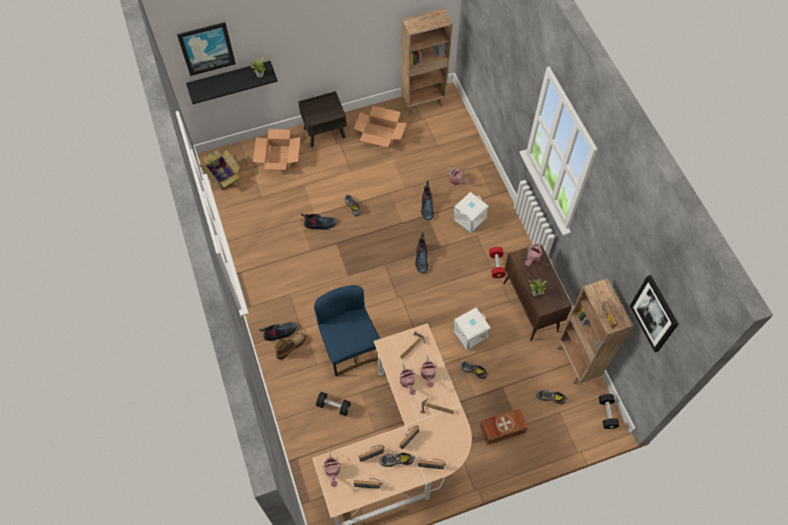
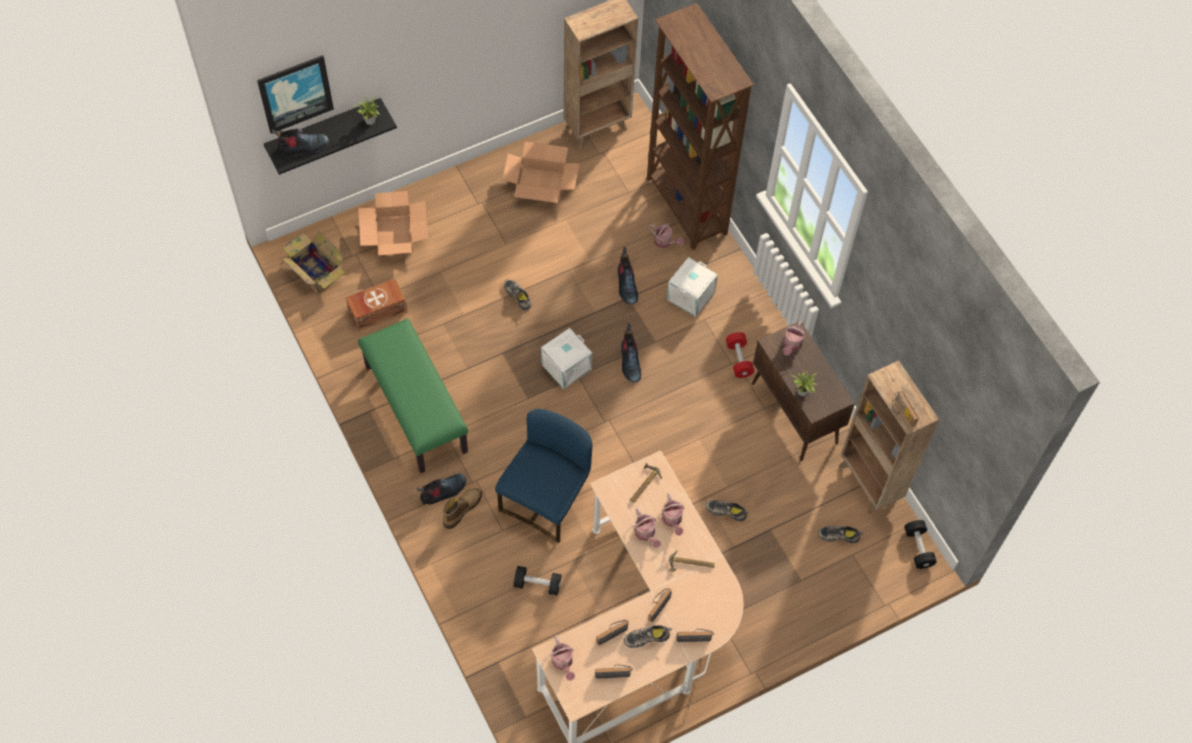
camera: 10 degrees left, 0 degrees up
brown nightstand [298,91,347,148] -> none
boot [301,213,337,230] -> boot moved to [272,129,329,155]
blue chair [314,285,380,376] -> blue chair turned 60 degrees clockwise [495,409,592,543]
white storage box [453,307,491,350] -> white storage box moved to [541,328,592,389]
brown storage box [479,408,528,445] -> brown storage box moved to [345,279,408,332]
picture [630,275,679,352] -> none
none -> green bench [358,318,468,473]
none -> brown bookcase [647,3,754,250]

